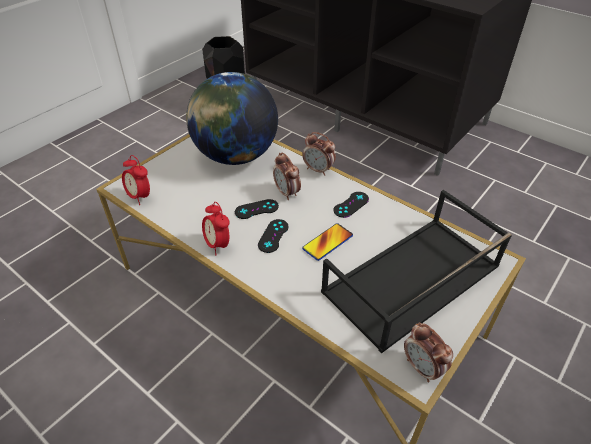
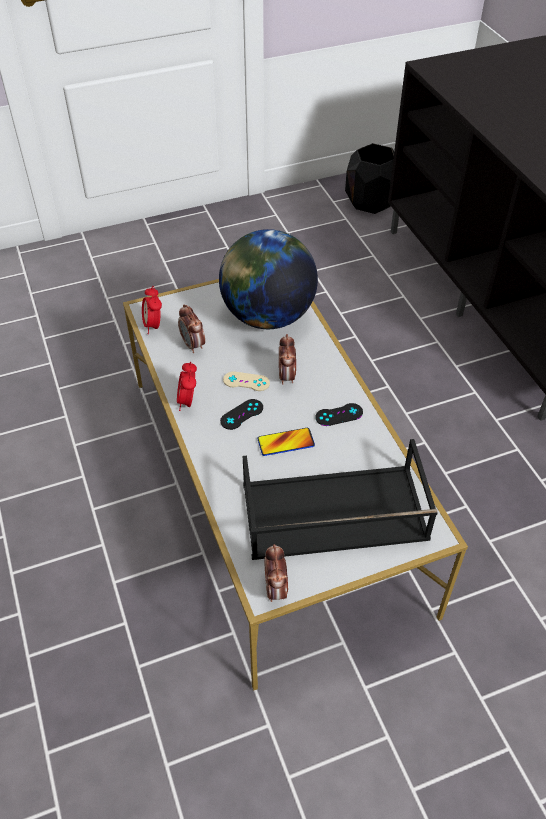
camera: 30 degrees right, 5 degrees up
black game controller [235,199,279,219] -> beige game controller [223,371,270,391]
alarm clock [302,132,336,176] -> alarm clock moved to [178,304,205,353]

